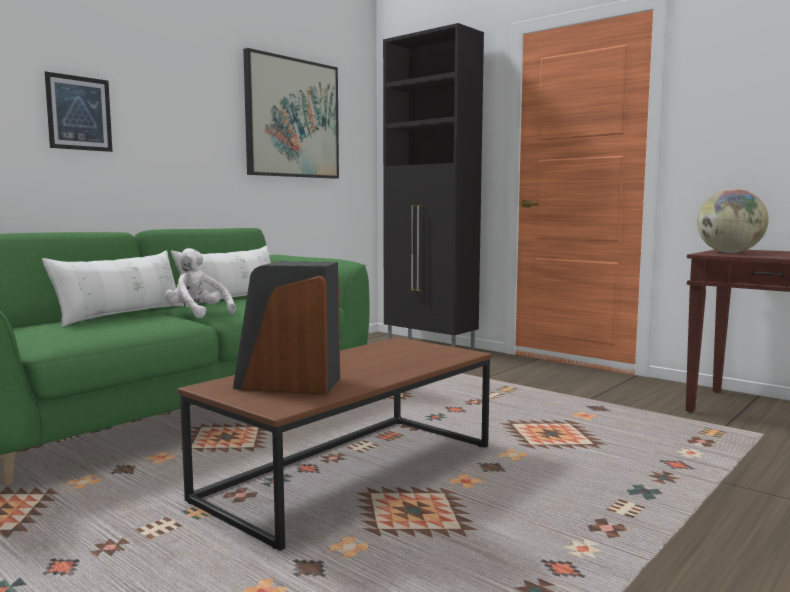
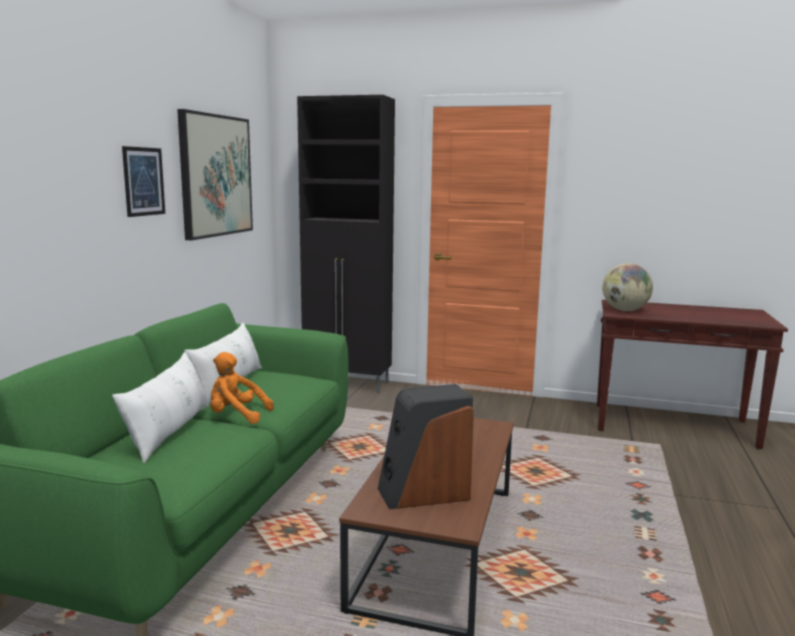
camera: 25 degrees left, 5 degrees up
picture [45,71,112,152] -> picture moved to [122,146,165,217]
white plush toy [165,248,236,318] -> orange plush toy [210,352,274,424]

